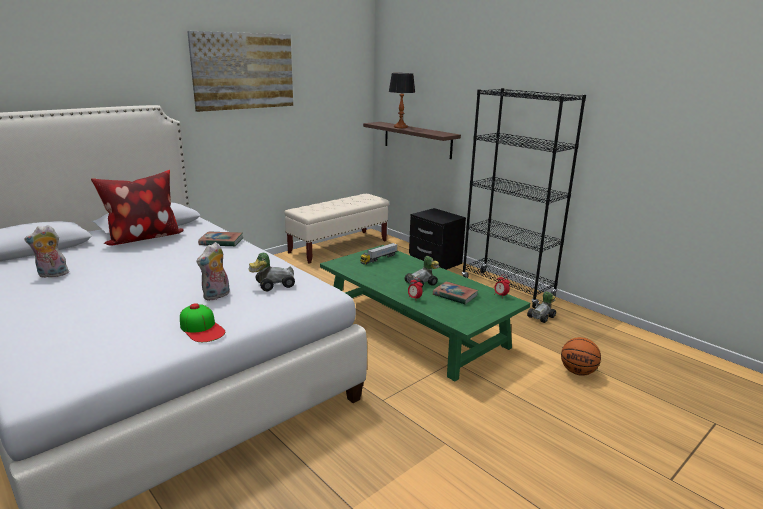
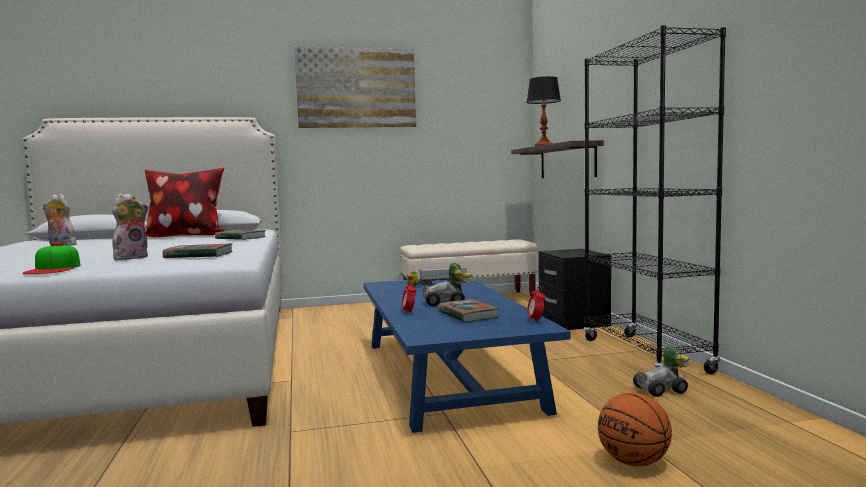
camera: 30 degrees right, 15 degrees down
plush toy [196,242,230,301] -> plush toy turned 150 degrees clockwise [112,193,149,260]
toy car [248,252,295,291] -> book [163,243,233,258]
green coffee table [320,245,530,381] -> blue coffee table [363,279,570,433]

